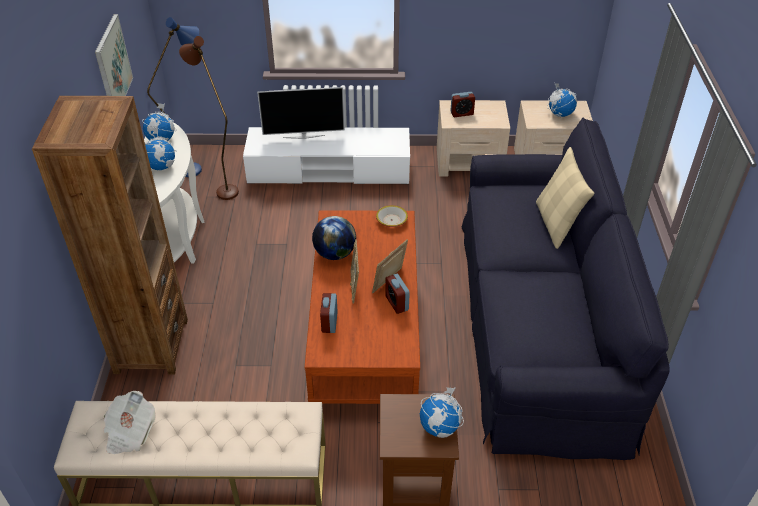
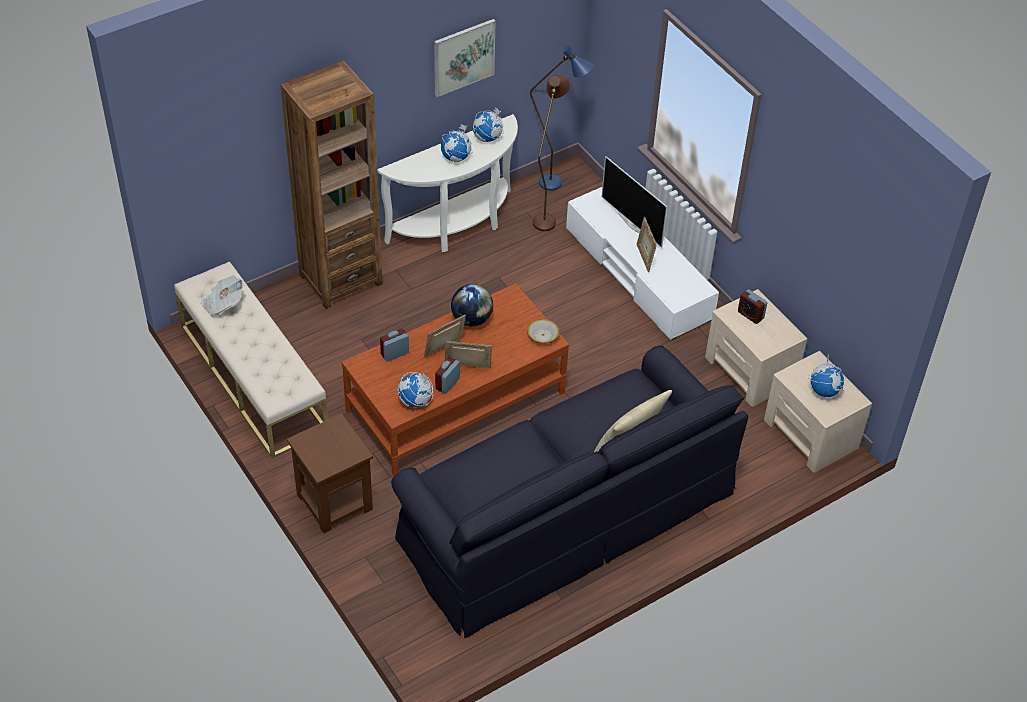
camera: 55 degrees right, 5 degrees up
globe [420,387,464,438] -> globe moved to [398,372,433,407]
none -> picture frame [637,217,657,272]

